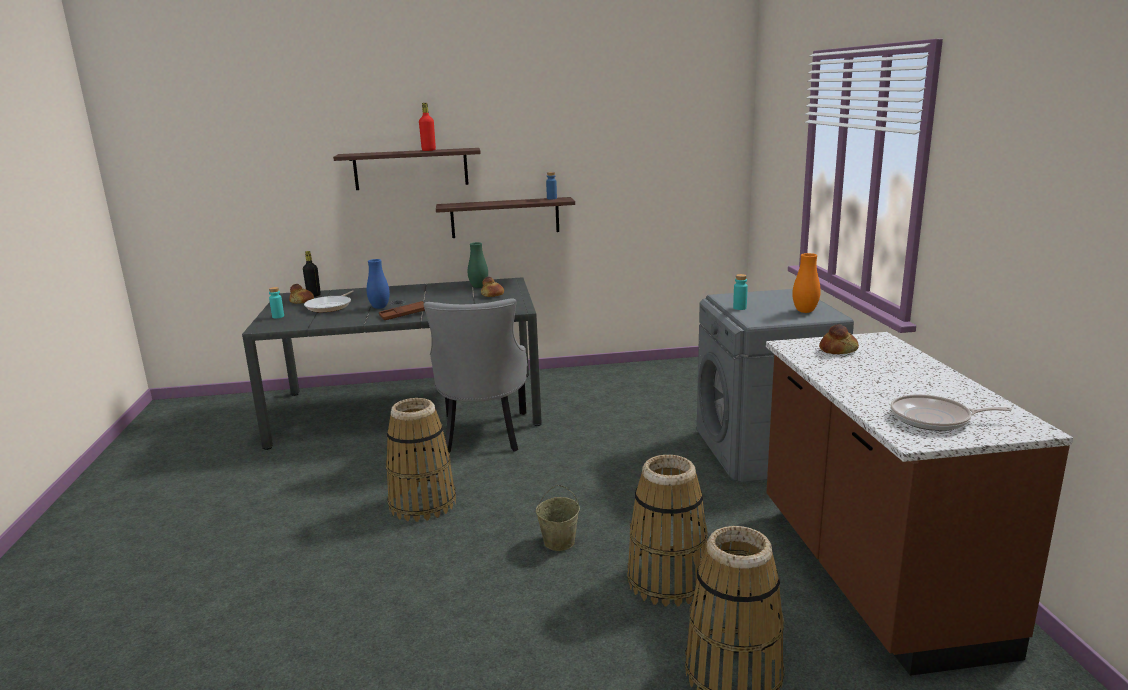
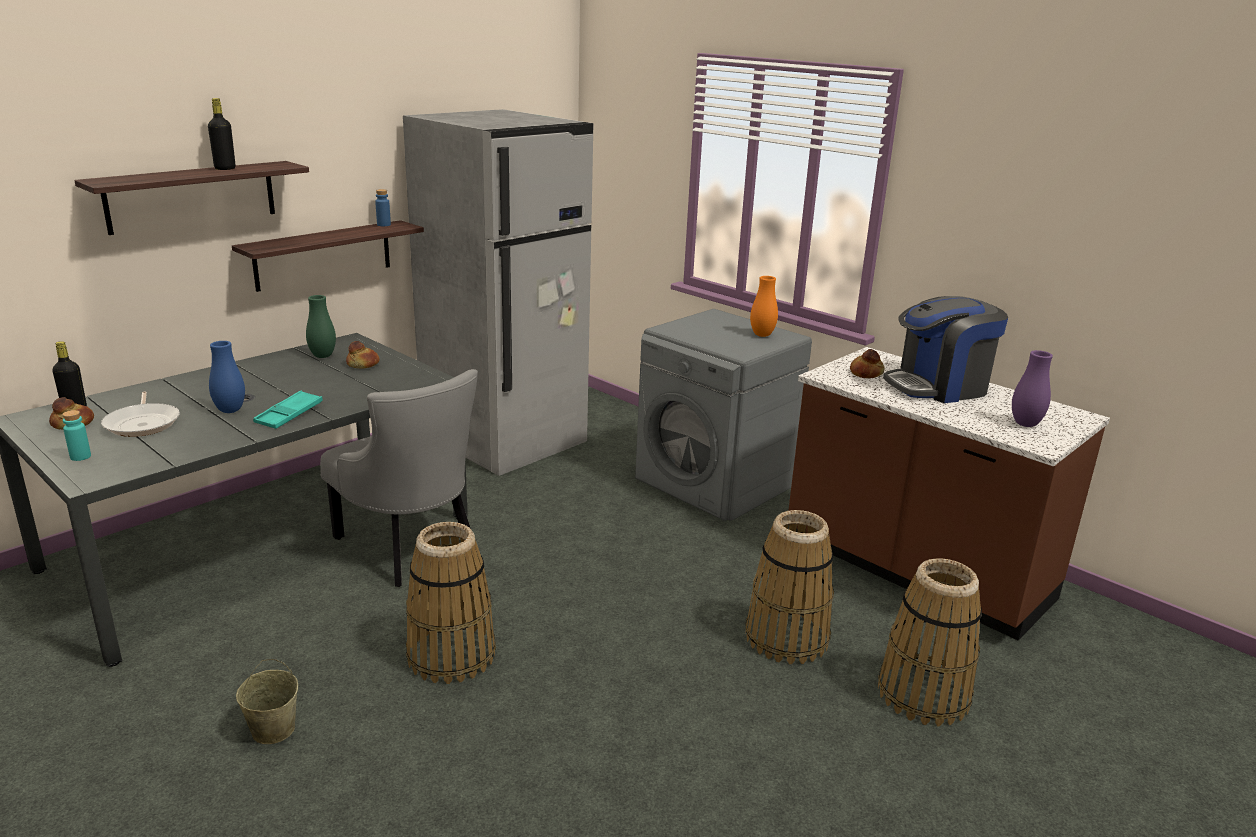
camera: 40 degrees left, 5 degrees up
brown tray [379,301,425,320] -> turquoise tray [253,391,323,429]
red bottle [419,103,436,151] -> black bottle [208,98,236,170]
beige bucket [536,485,580,551] -> beige bucket moved to [236,659,298,744]
turquoise bottle [733,274,748,310] -> none
frying pan [890,394,1012,431] -> purple vase [1012,350,1053,427]
none -> grey fridge [403,109,593,476]
none -> coffee machine [883,296,1008,403]

